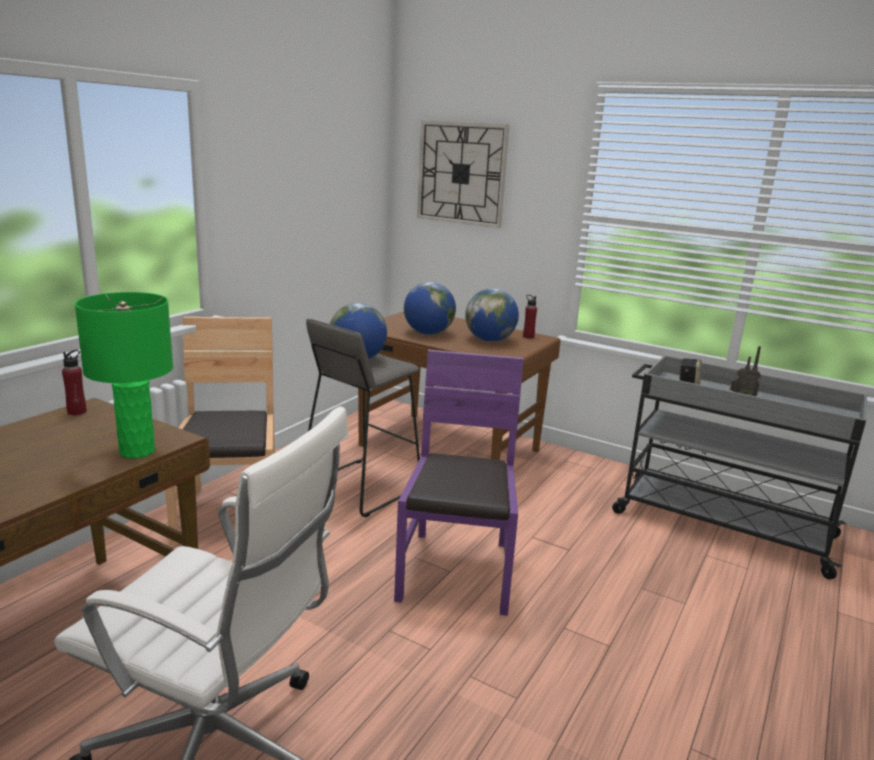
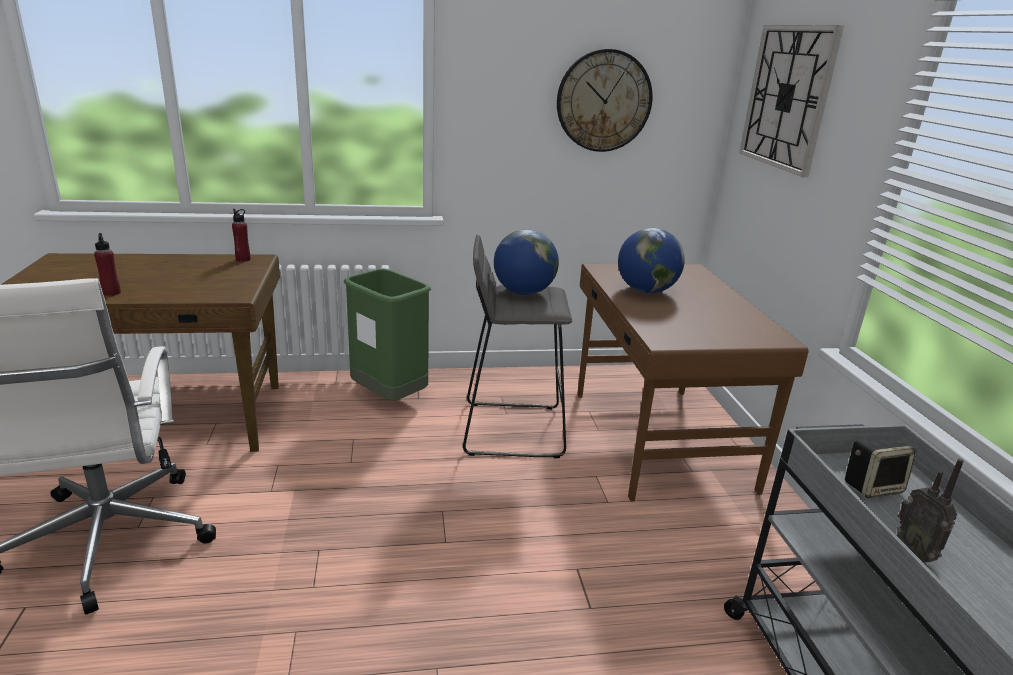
camera: 50 degrees right, 5 degrees up
green table lamp [75,292,173,458] -> none
brown chair [165,317,275,545] -> green trash can [344,269,431,401]
purple chair [394,350,524,616] -> none
globe [465,288,519,342] -> none
red bottle [523,295,537,339] -> red bottle moved to [94,233,121,296]
none -> wall clock [557,49,653,152]

